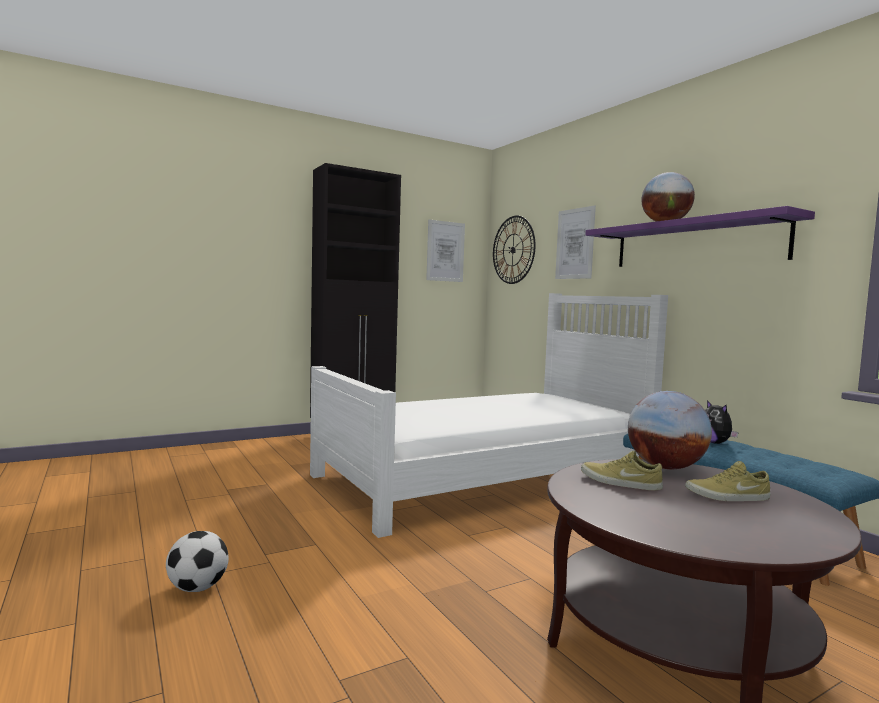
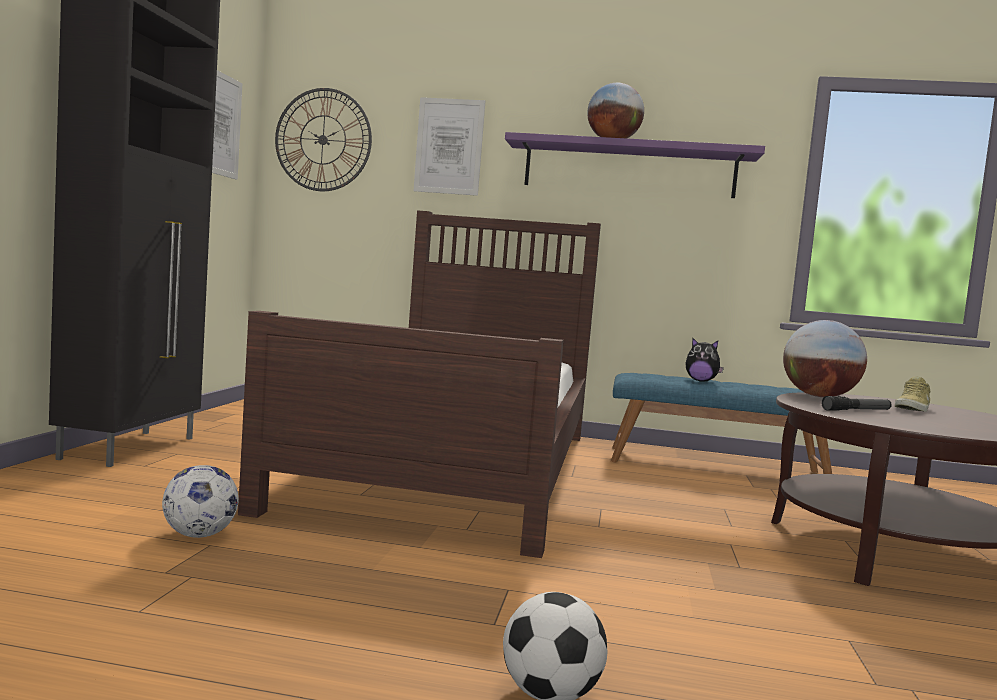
camera: 50 degrees left, 0 degrees up
white bed [310,293,668,538] -> brown bed [238,210,601,558]
beige shoe [581,450,663,490] -> flashlight [822,396,892,411]
none -> football [162,465,239,538]

